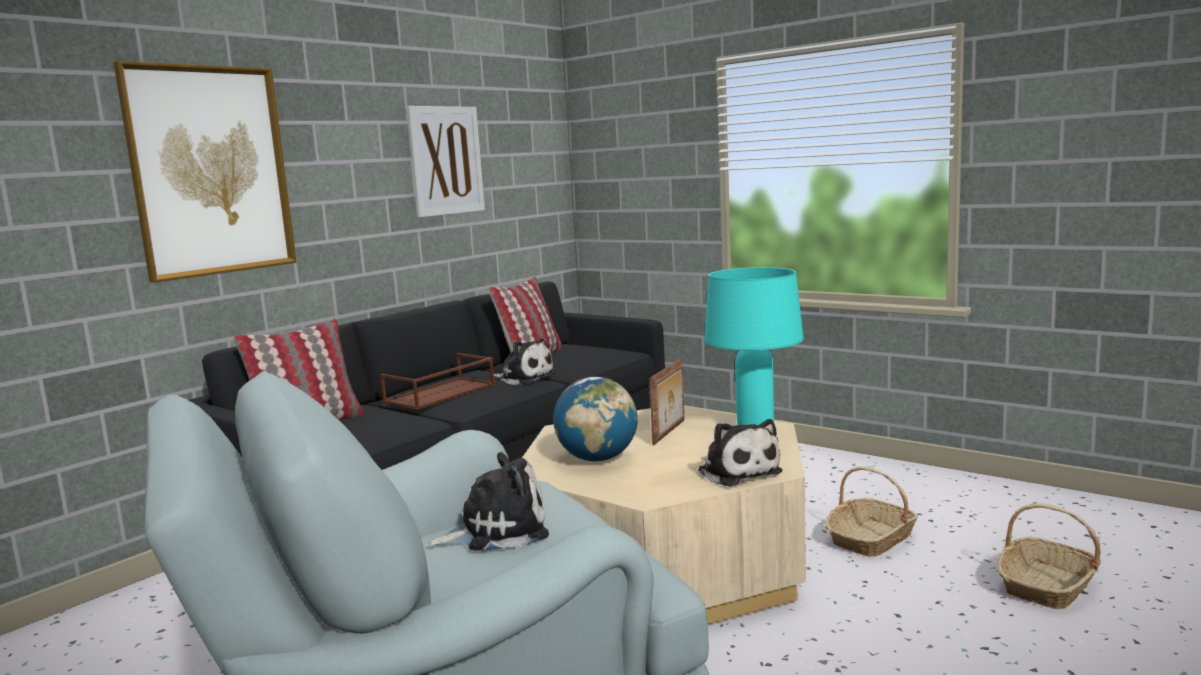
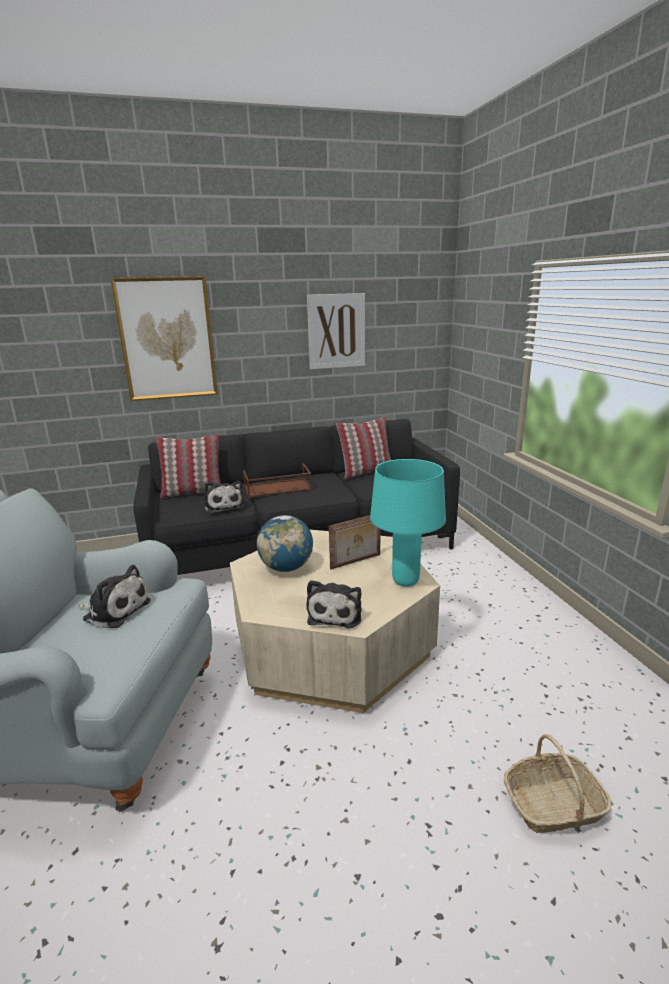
camera: 35 degrees right, 10 degrees up
plush toy [494,338,556,385] -> plush toy moved to [204,481,244,514]
basket [825,466,918,557] -> none

